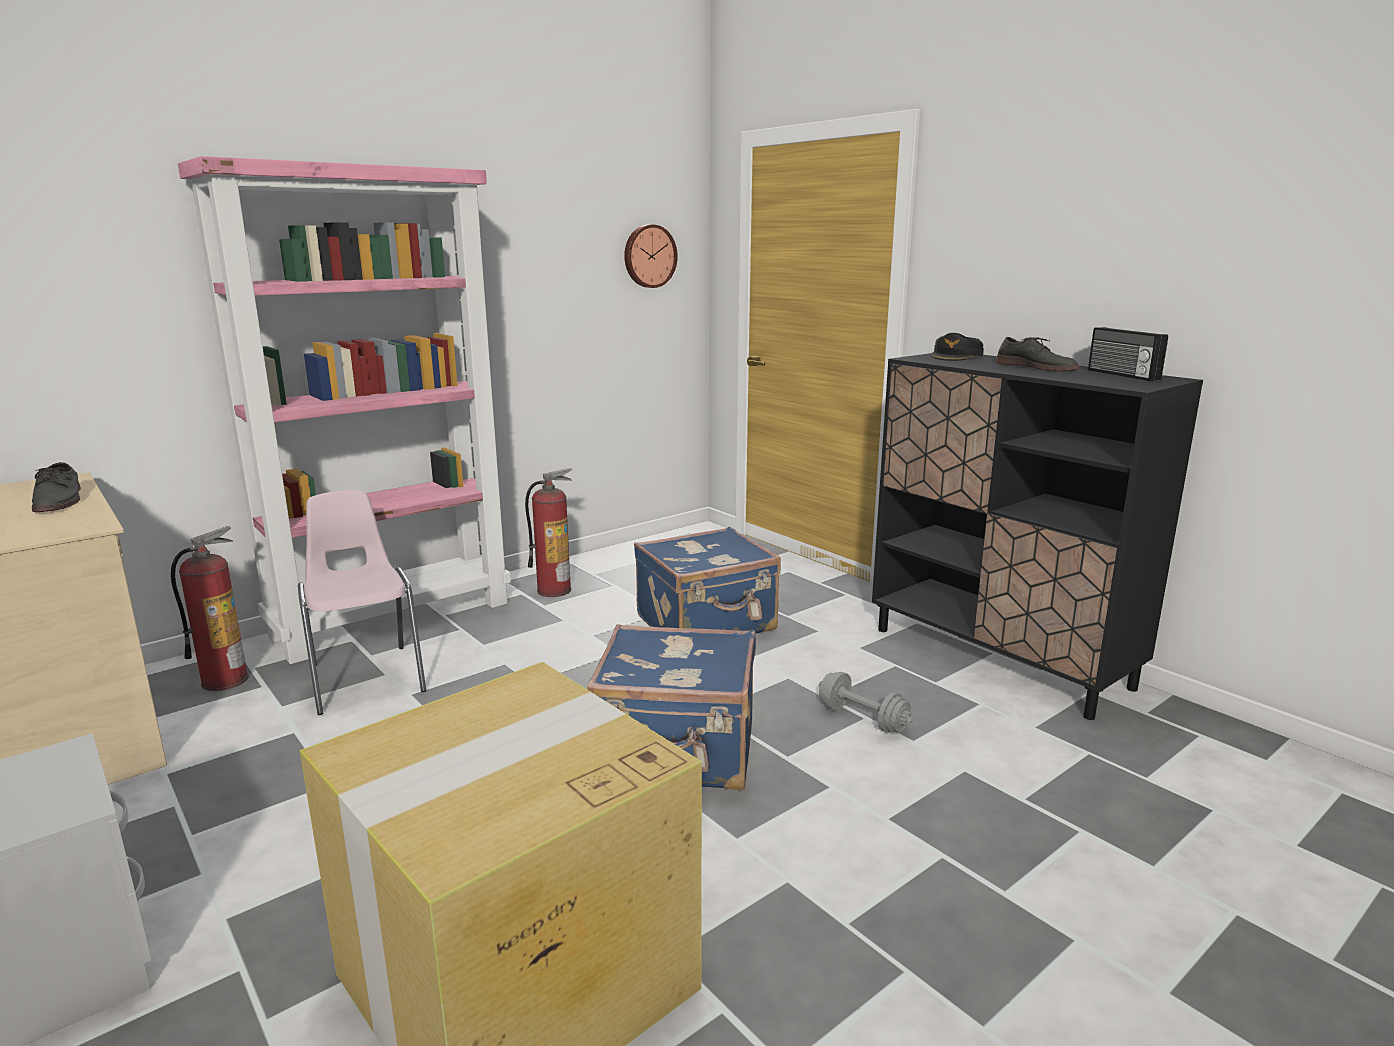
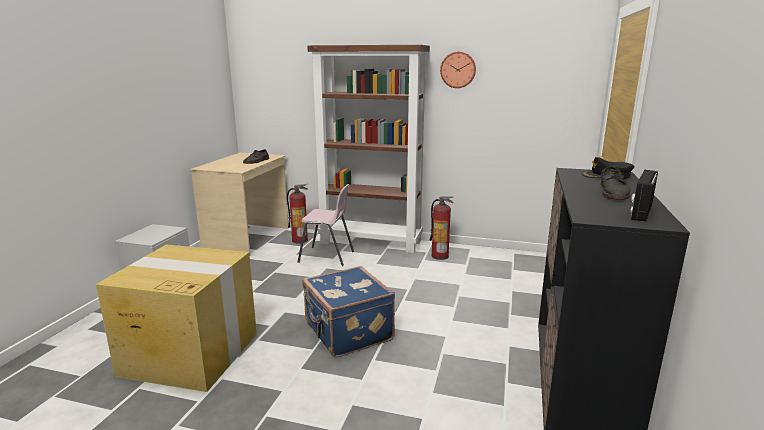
camera: 55 degrees right, 0 degrees up
pink bookcase [178,156,511,664] -> brown bookcase [307,45,430,253]
pink chair [298,490,426,715] -> pink chair turned 75 degrees clockwise [298,184,354,266]
wall clock [624,224,678,288] -> wall clock moved to [440,52,476,88]
blue suitcase [634,527,781,634] -> none
grey dumbbell [819,672,913,733] -> none

